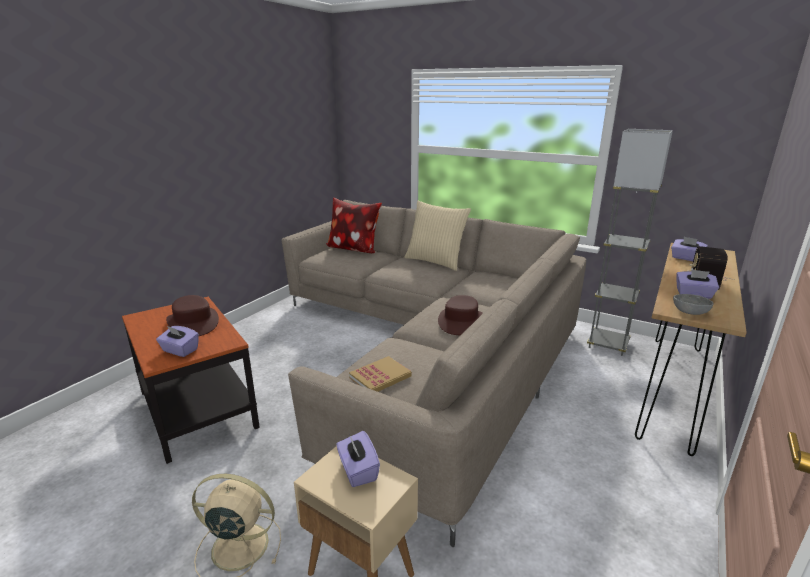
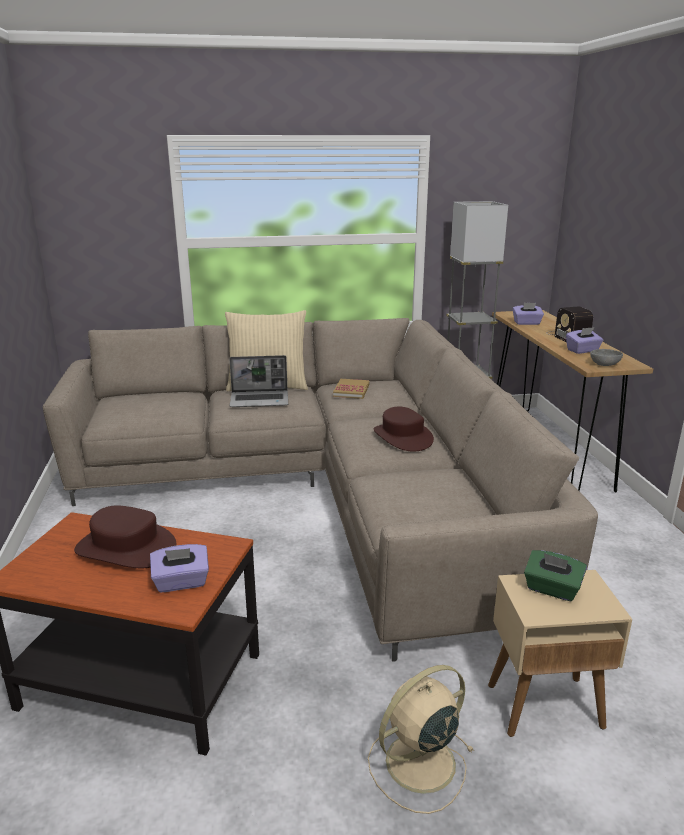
camera: 40 degrees left, 0 degrees up
pillow [326,198,382,253] -> none
purple tissue box [336,431,380,487] -> green tissue box [524,550,587,601]
book [349,356,412,392] -> book moved to [333,379,370,399]
none -> laptop [229,355,288,407]

